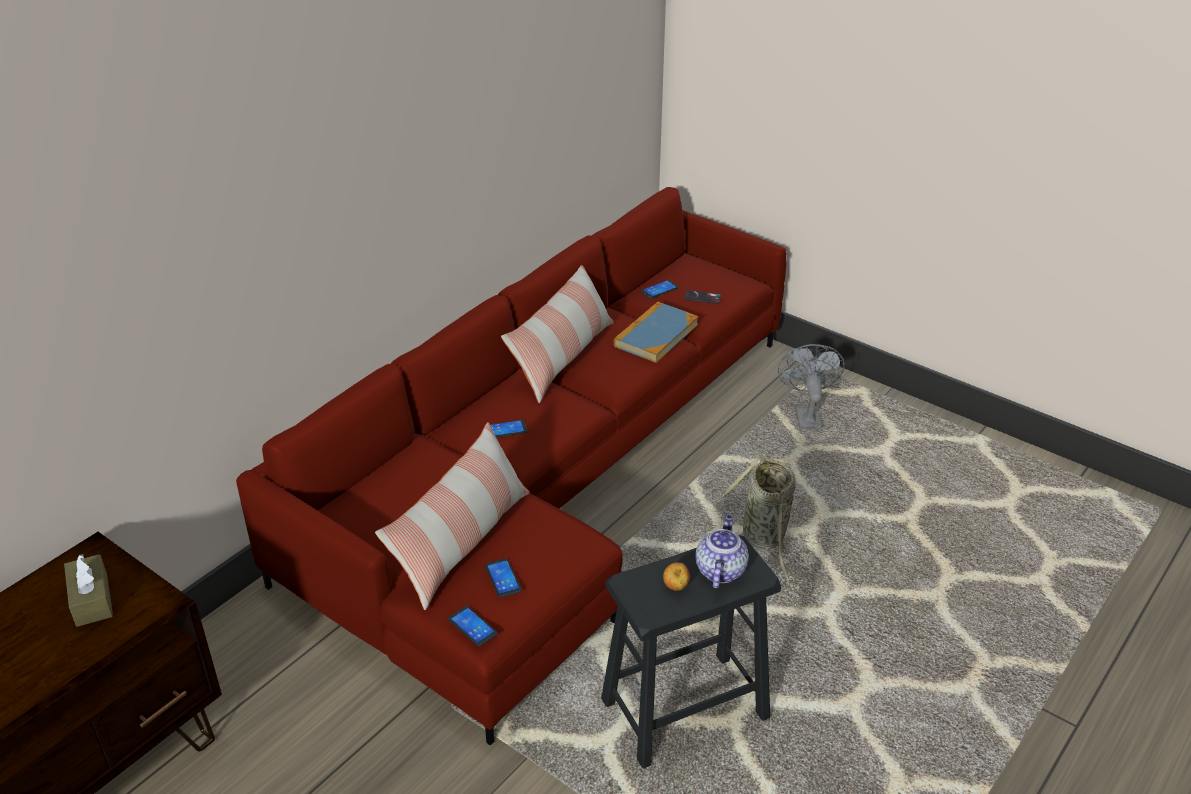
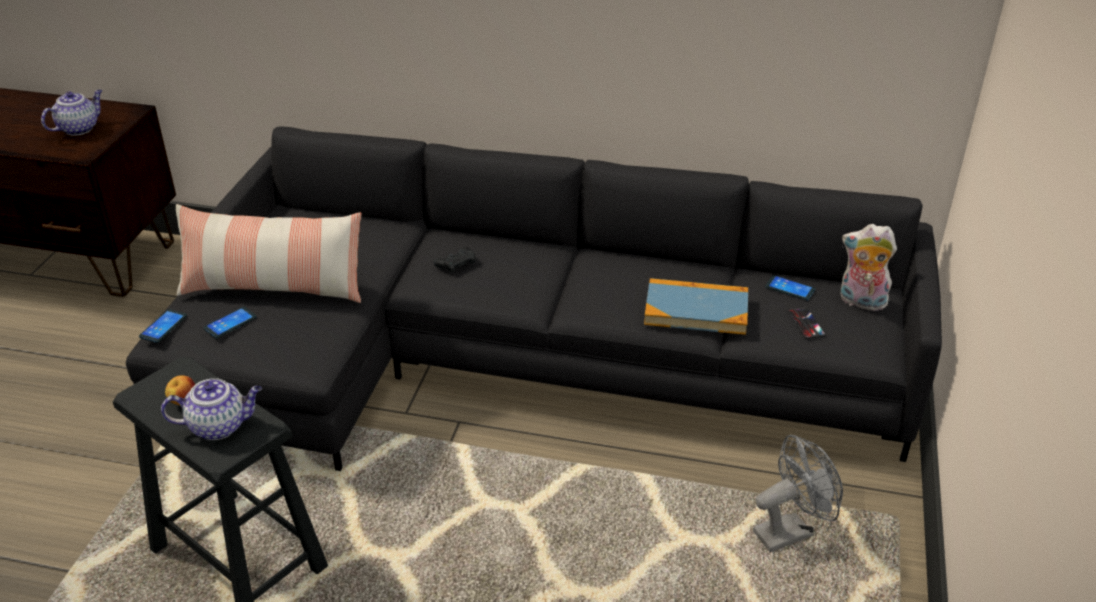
camera: 65 degrees right, 0 degrees up
brown tissue box [64,554,113,627] -> teapot [41,90,102,136]
red sofa [236,187,787,746] -> black sofa [126,126,942,471]
phone [483,420,527,437] -> black game controller [434,247,476,273]
pillow [501,265,614,403] -> none
basket [720,454,797,584] -> none
none -> plush toy [840,224,897,311]

